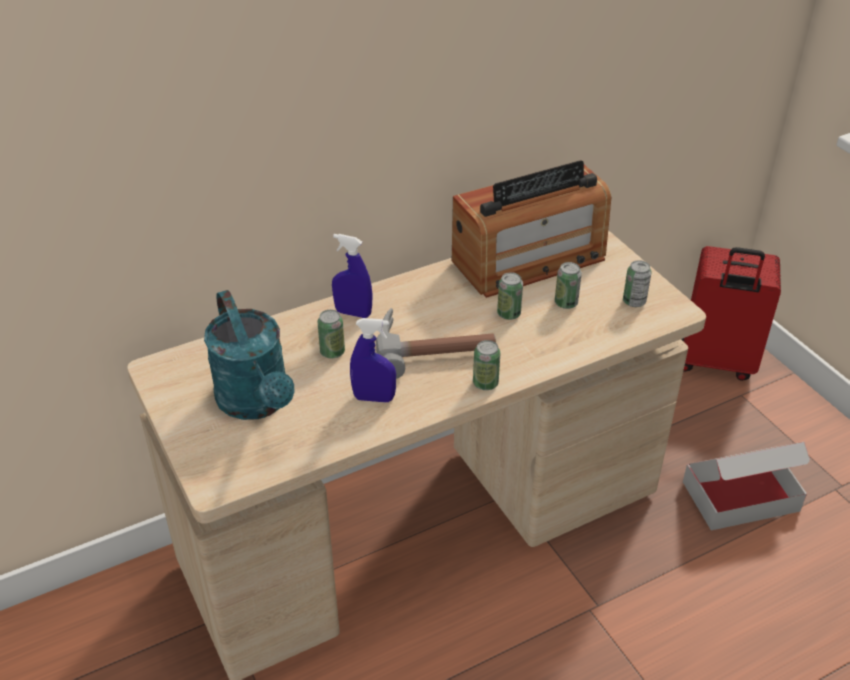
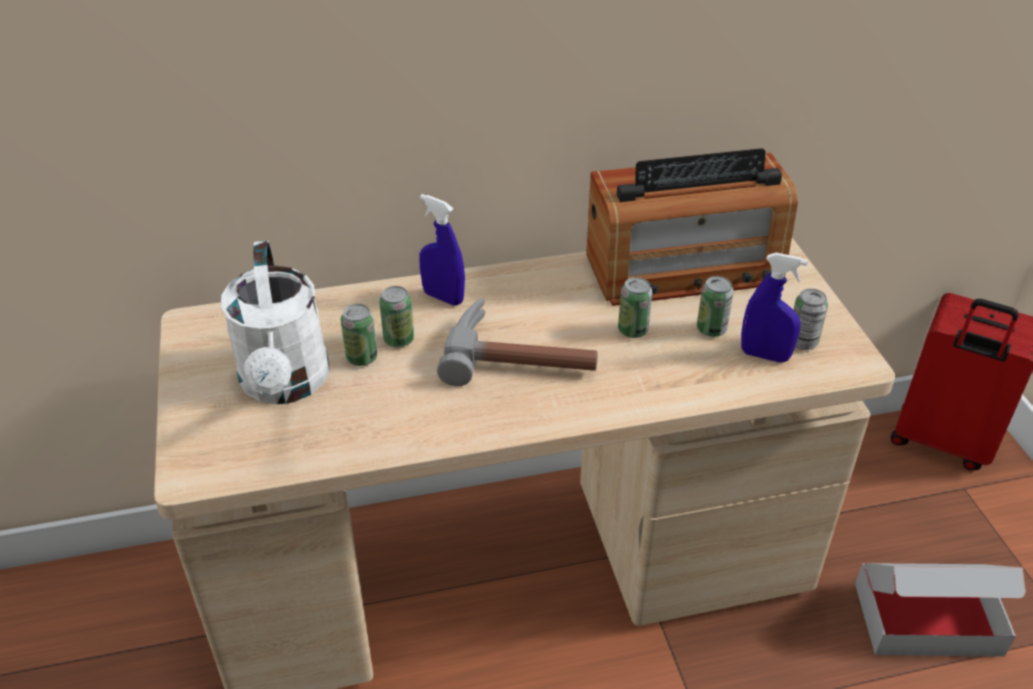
camera: 15 degrees right, 0 degrees up
turquoise watering can [204,290,294,420] -> white watering can [221,240,329,404]
blue spray bottle [350,318,396,403] -> blue spray bottle moved to [741,253,808,363]
can [473,340,500,390] -> can moved to [341,304,377,366]

